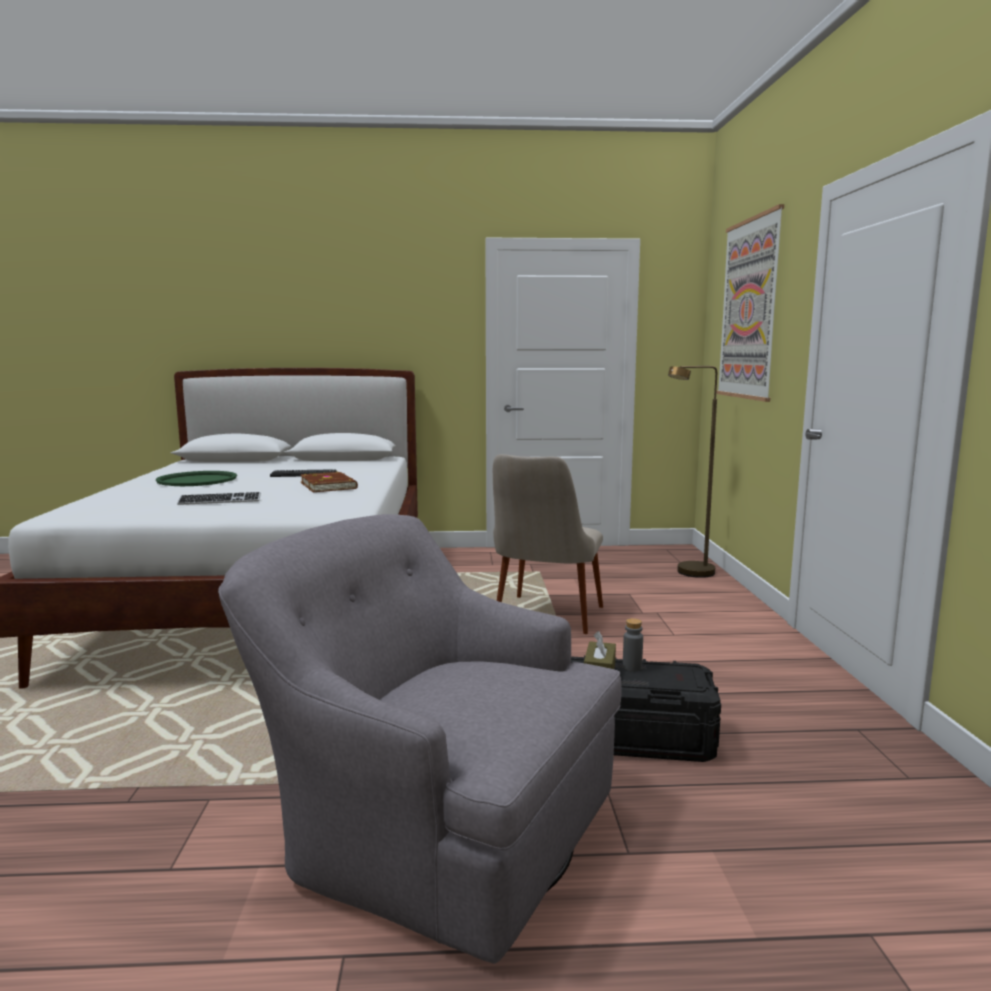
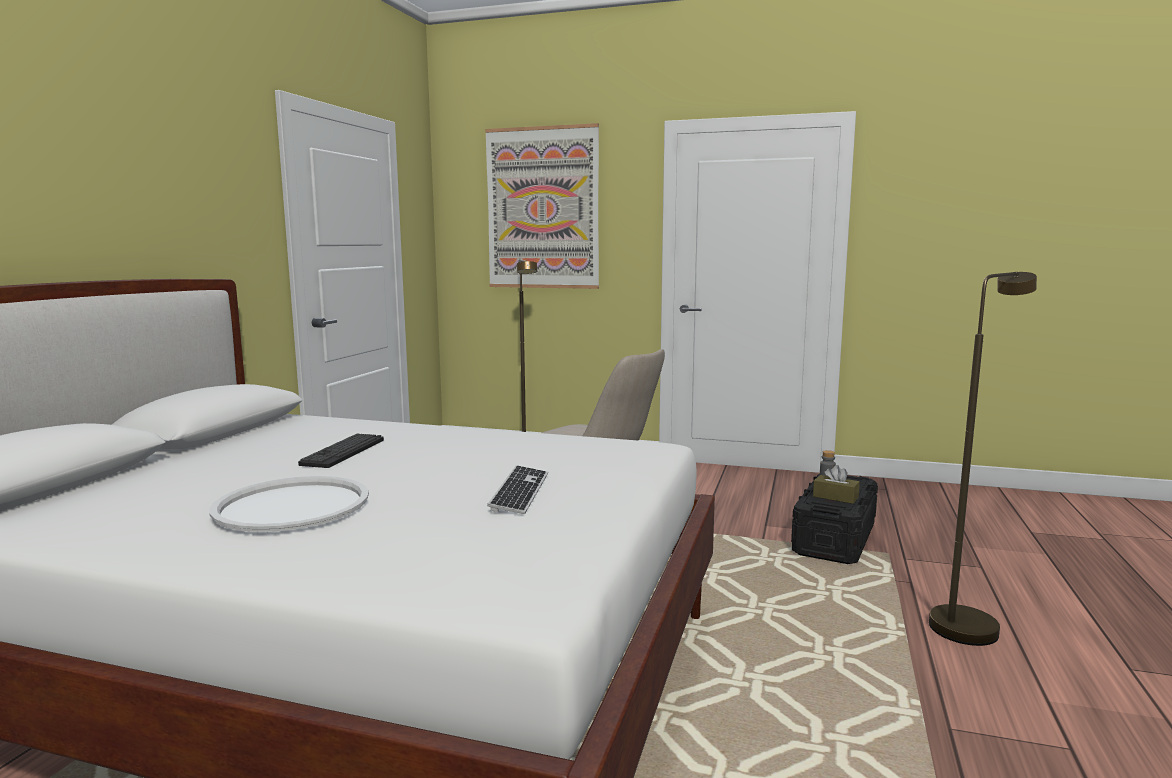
camera: 70 degrees left, 0 degrees up
green tray [156,471,237,486] -> white tray [209,476,369,532]
grey armchair [218,514,622,964] -> brown floor lamp [929,272,1037,646]
brown book [300,472,358,492] -> none

